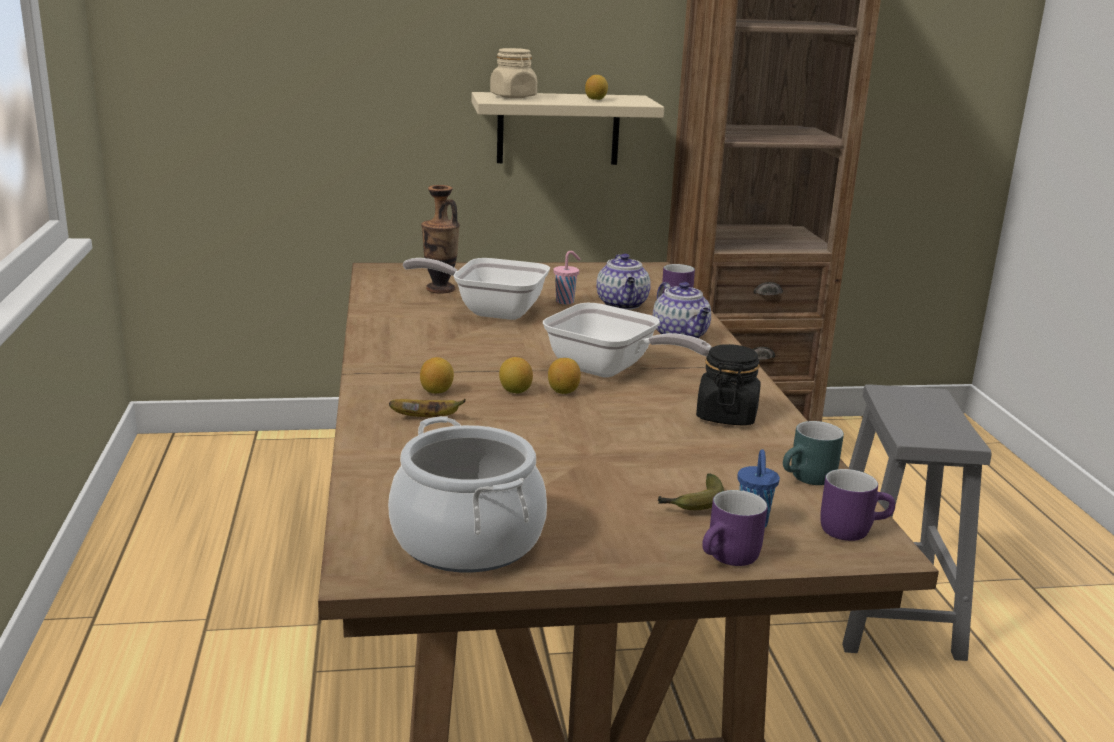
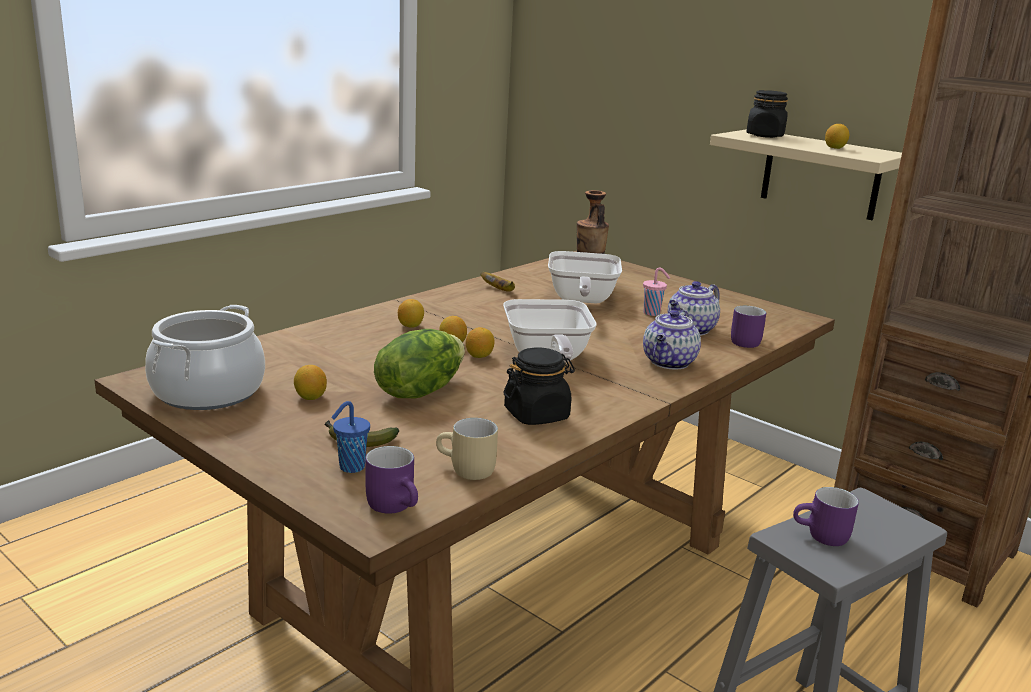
camera: 50 degrees right, 0 degrees up
banana [389,399,466,417] -> banana moved to [480,272,515,292]
frying pan [403,258,550,320] -> frying pan turned 150 degrees counterclockwise [548,251,622,303]
beige jar [490,48,537,98] -> black jar [746,90,788,138]
purple mug [702,490,767,566] -> purple mug moved to [793,487,859,546]
turquoise mug [783,421,844,485] -> beige mug [436,418,498,480]
none -> lemon [294,365,327,400]
none -> lettuce [374,329,465,398]

